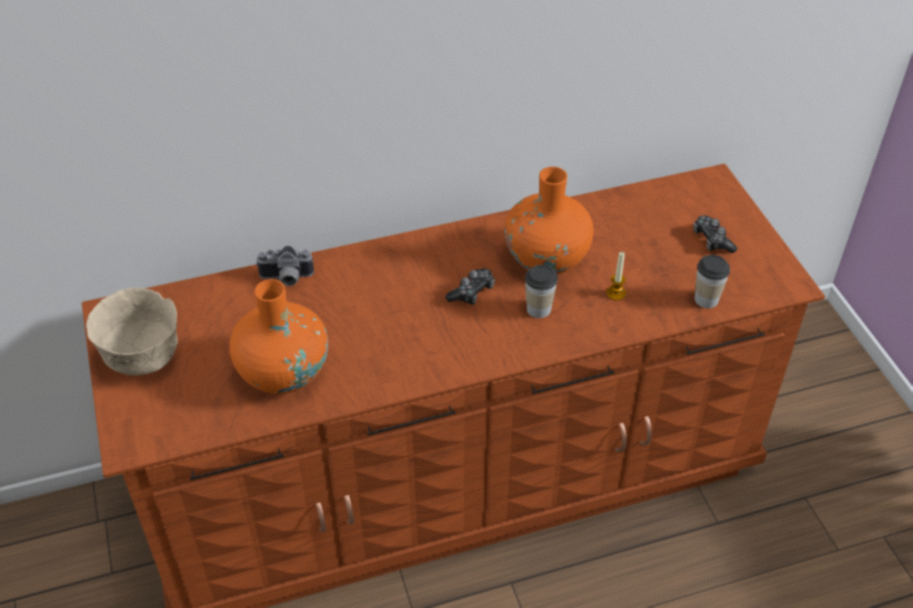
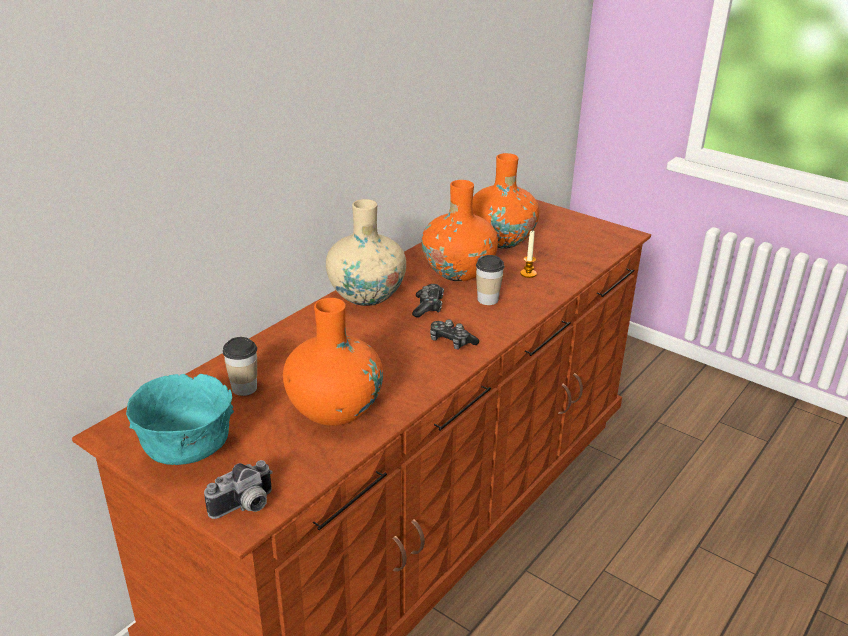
camera: 35 degrees left, 15 degrees down
beige bowl [86,288,178,375] -> turquoise bowl [126,374,234,465]
camera [256,246,314,286] -> camera moved to [204,460,273,519]
game controller [693,215,737,253] -> game controller moved to [430,320,479,350]
cup [695,255,730,308] -> cup moved to [223,337,257,396]
none -> beige vase [326,199,406,306]
none -> orange vase [472,153,539,249]

